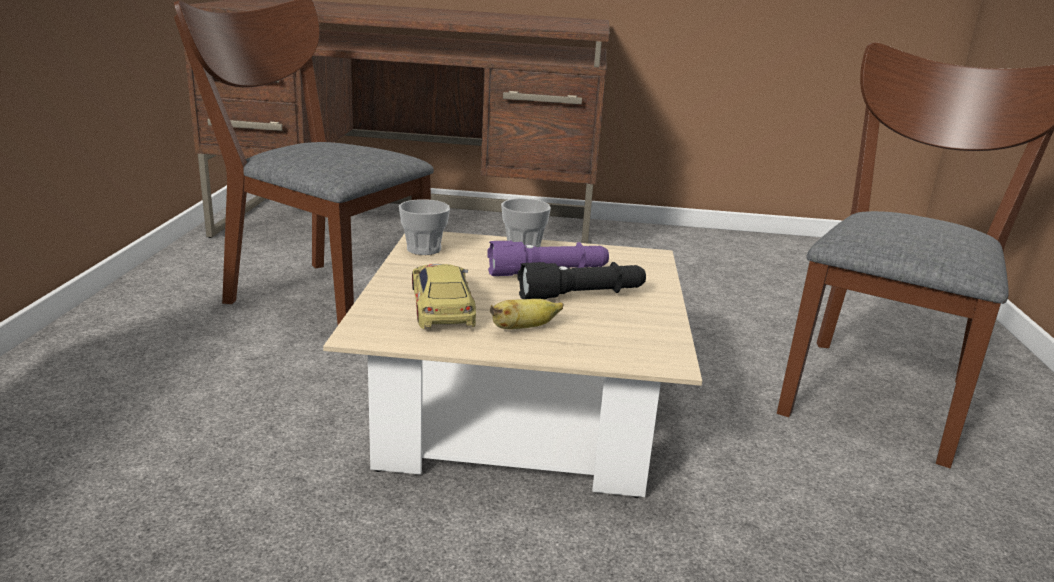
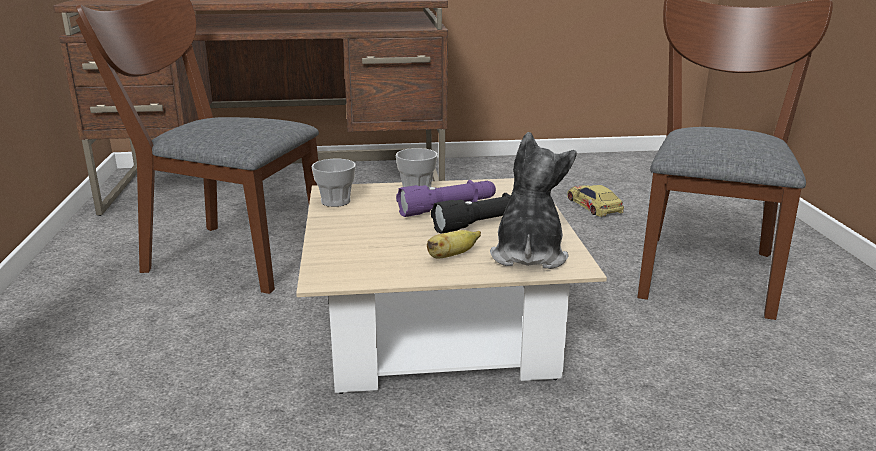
camera: 10 degrees left, 0 degrees up
toy car [412,264,476,329] -> toy car moved to [567,185,624,217]
none -> plush toy [490,132,577,269]

